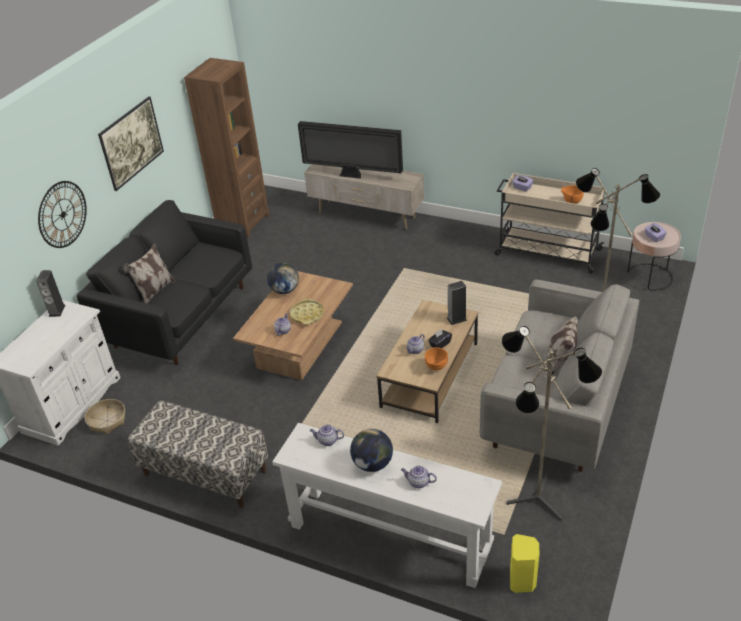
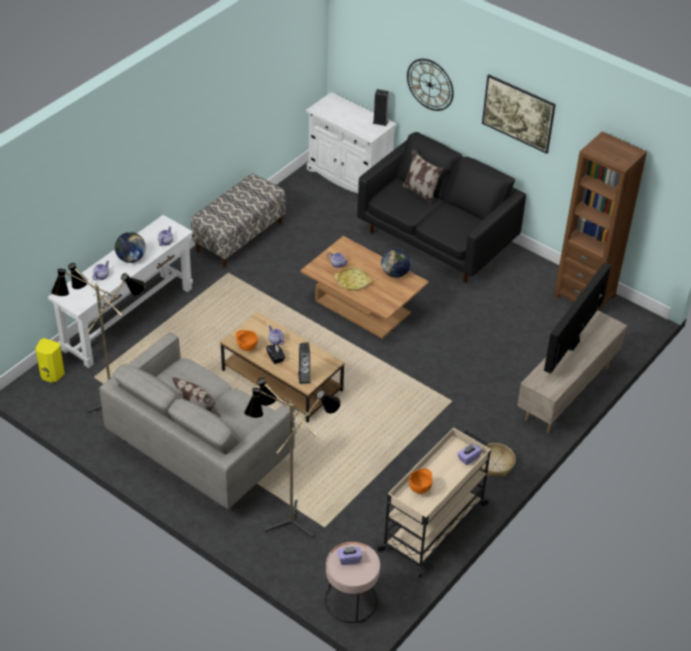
camera: 100 degrees right, 5 degrees up
basket [85,399,125,434] -> basket moved to [481,443,516,476]

